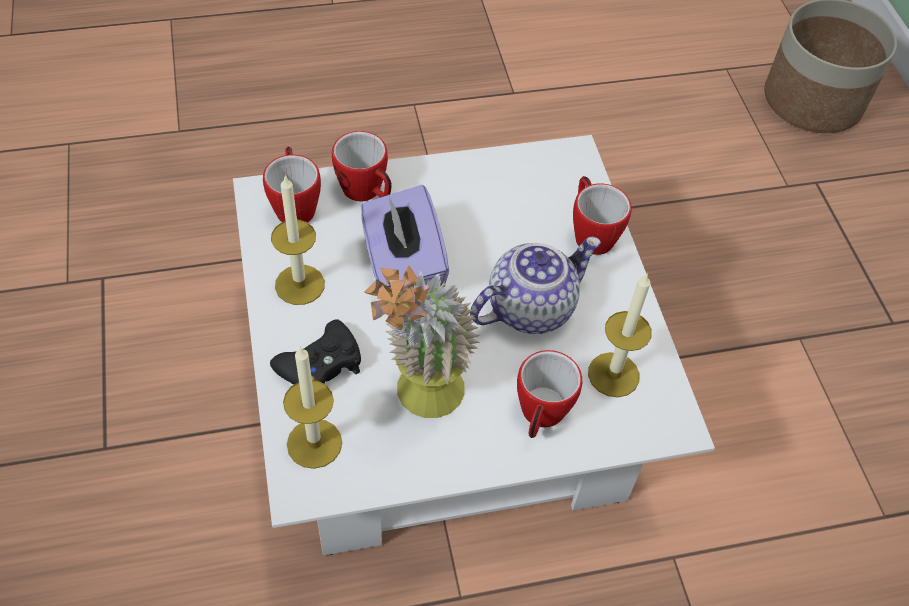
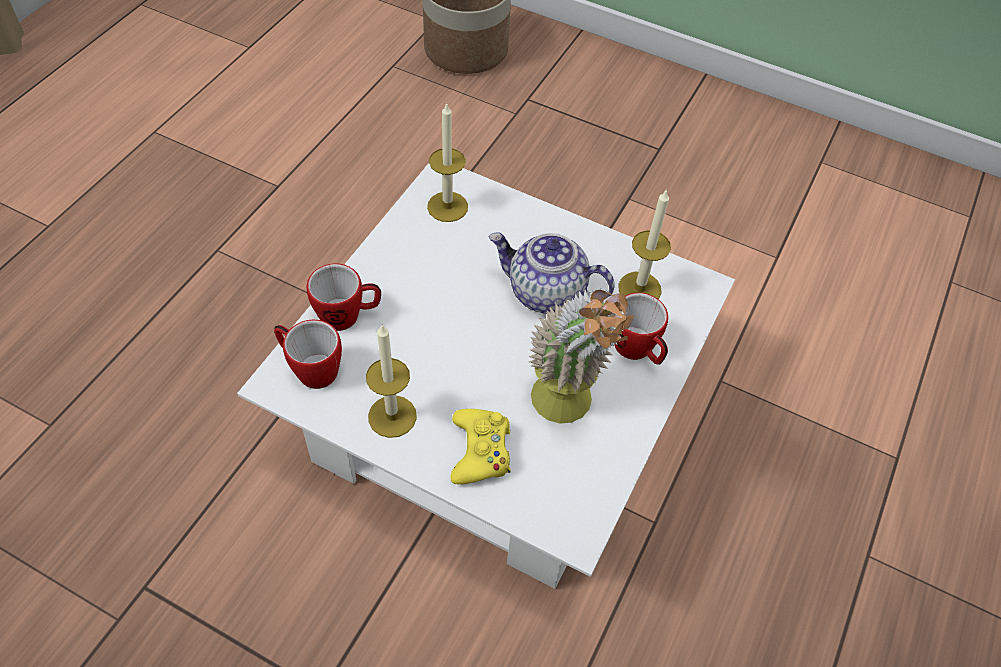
camera: 50 degrees left, 0 degrees up
black game controller [270,319,361,384] -> yellow game controller [450,409,511,485]
candle [283,346,342,469] -> candle moved to [427,102,468,222]
purple tissue box [361,185,449,289] -> none
teapot [470,237,601,334] -> teapot turned 75 degrees counterclockwise [489,232,615,314]
mug [573,176,632,255] -> none

